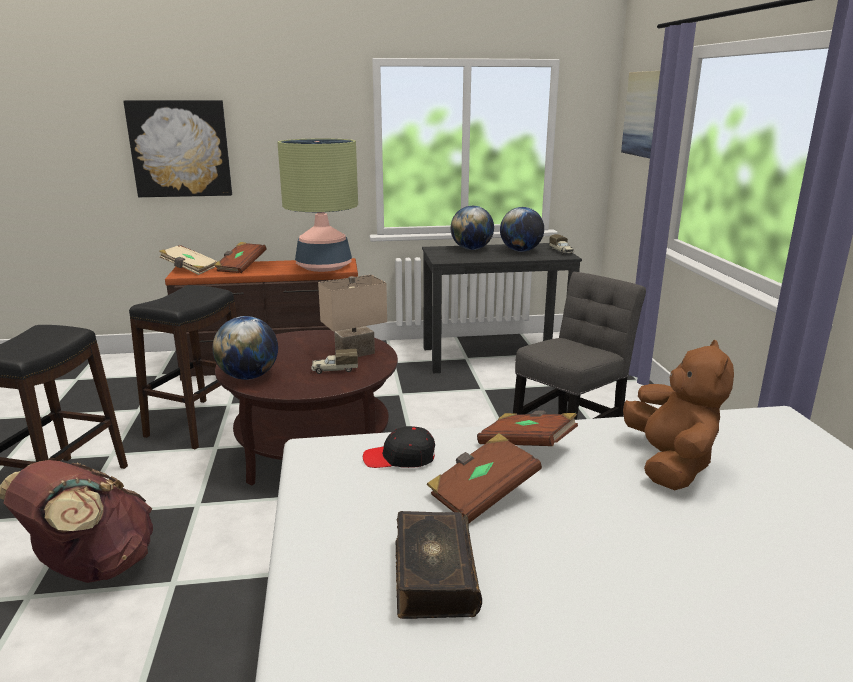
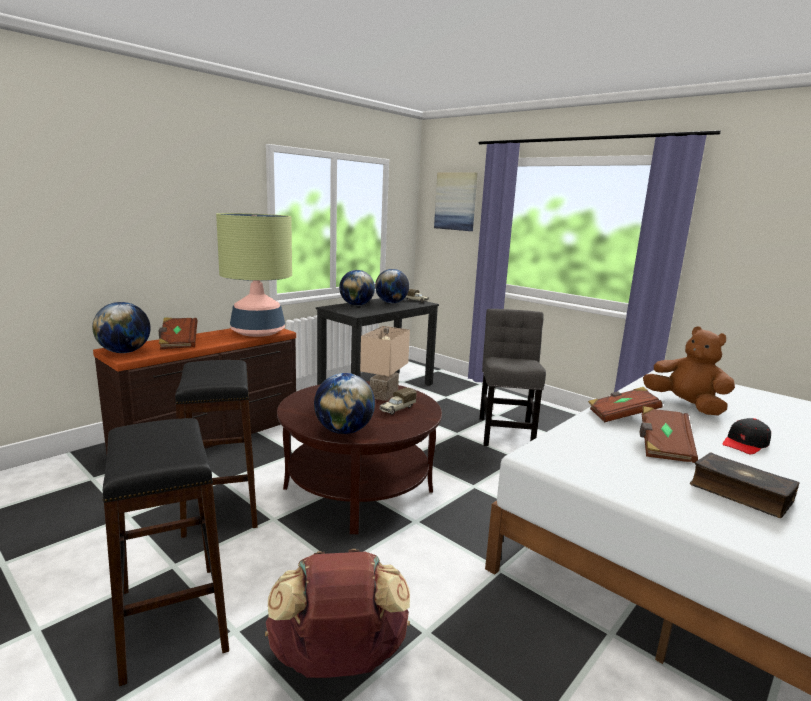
camera: 40 degrees left, 5 degrees down
picture [123,100,232,197] -> none
beige book [159,245,218,275] -> globe [92,302,150,353]
black cap [363,426,435,468] -> black cap moved to [722,418,771,454]

